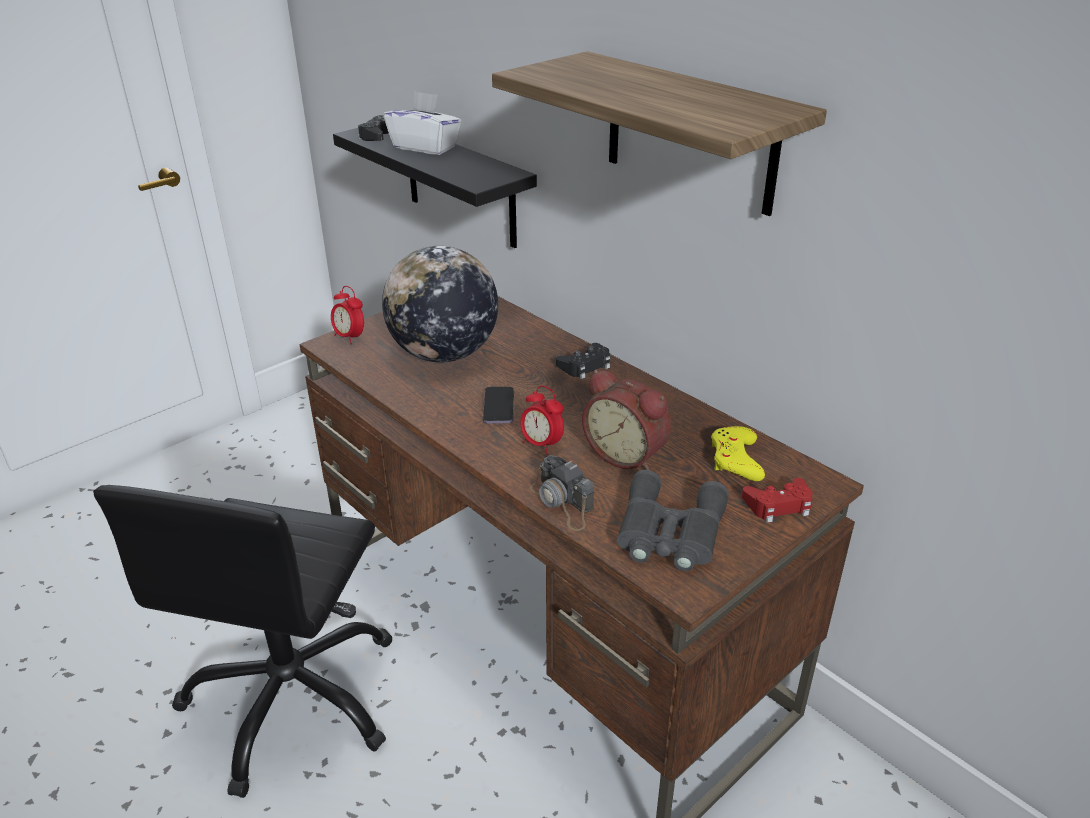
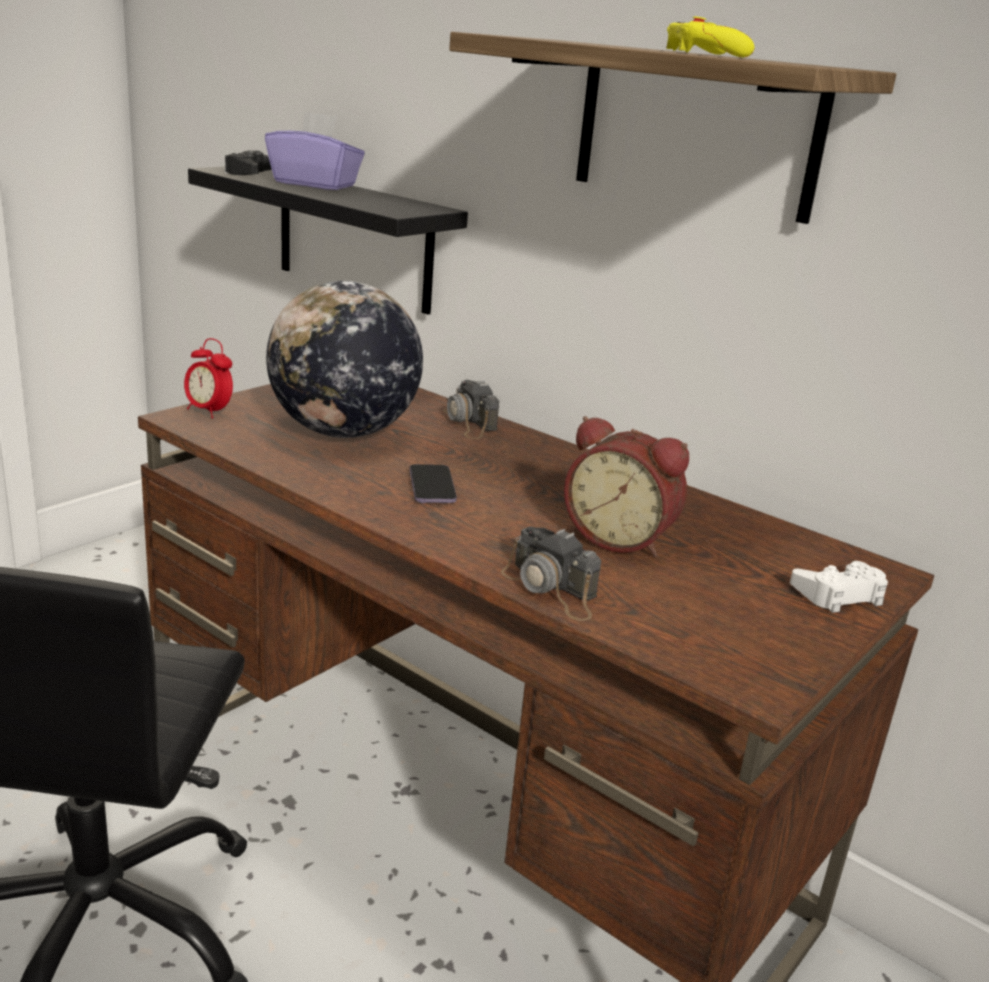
camera: 10 degrees left, 10 degrees down
white tissue box [384,91,462,155] -> purple tissue box [265,112,365,190]
alarm clock [520,386,564,455] -> none
black game controller [556,343,610,379] -> none
grey binoculars [617,470,729,571] -> none
yellow game controller [711,426,765,481] -> yellow game controller moved to [666,16,754,58]
red game controller [742,478,812,523] -> white game controller [790,561,888,613]
none -> camera [443,380,499,439]

